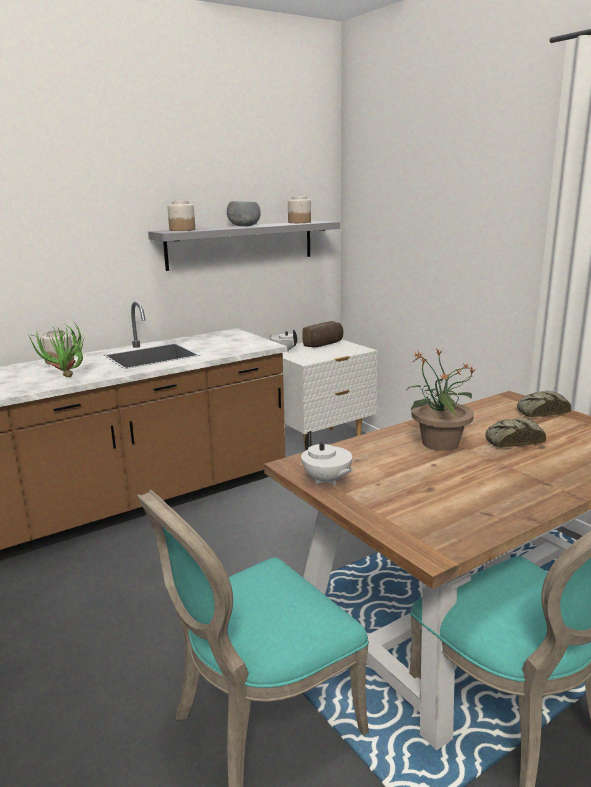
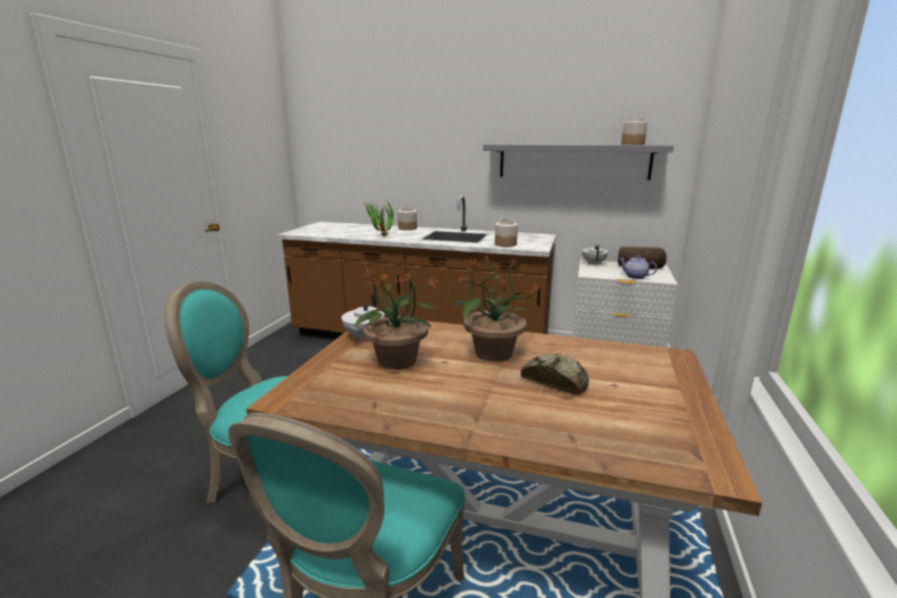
camera: 50 degrees right, 0 degrees up
jar [167,200,195,231] -> jar moved to [495,219,518,247]
grey bowl [227,202,261,226] -> none
bread [517,391,571,417] -> none
none -> potted plant [356,267,439,370]
none -> teapot [619,255,657,279]

